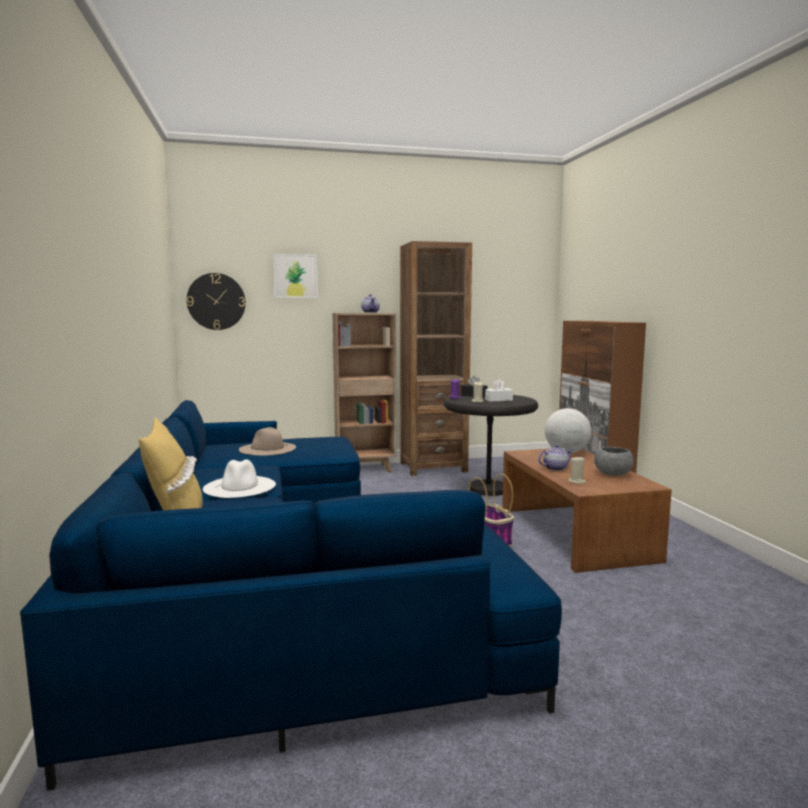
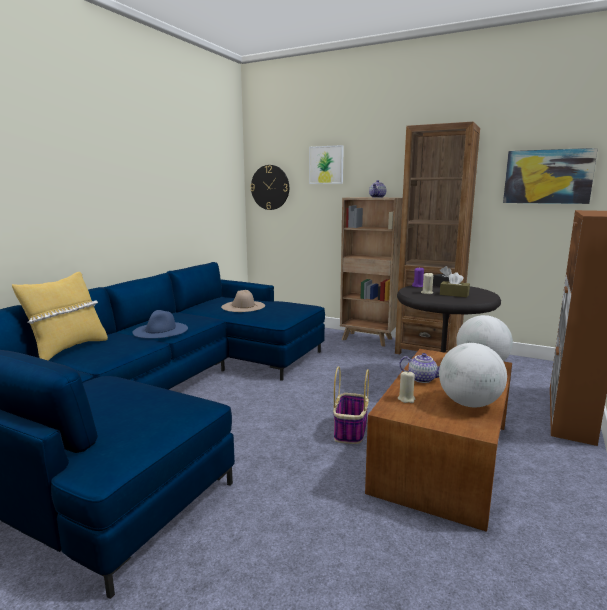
camera: 40 degrees right, 5 degrees up
white hat [203,459,276,498] -> blue hat [133,310,188,338]
white tissue box [485,379,513,402] -> brown tissue box [440,272,470,297]
grey bowl [594,447,634,476] -> globe [439,343,507,407]
none -> picture [503,148,598,204]

